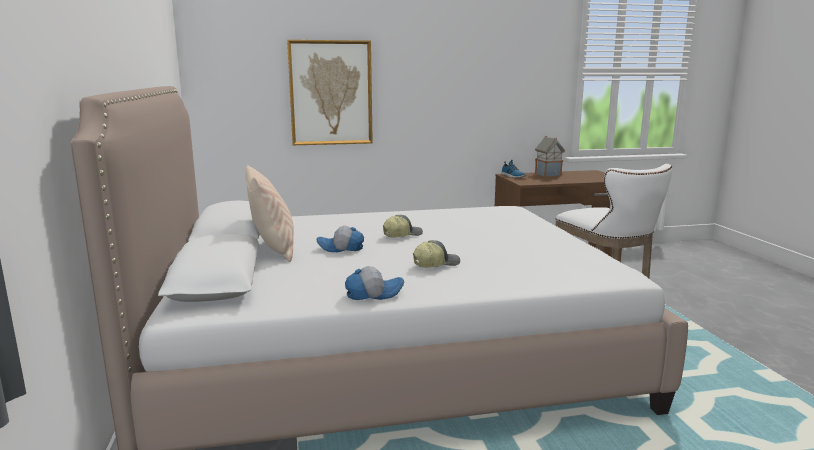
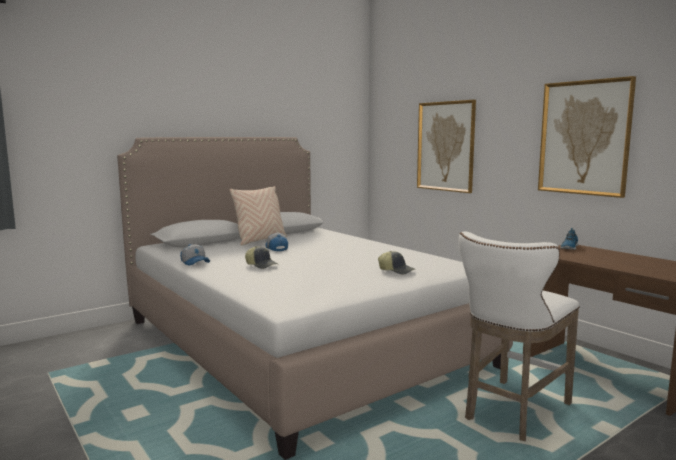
camera: 65 degrees right, 5 degrees down
cap [383,215,423,237] -> cap moved to [378,251,415,274]
toy house [535,136,565,177] -> none
none -> picture [538,76,636,198]

